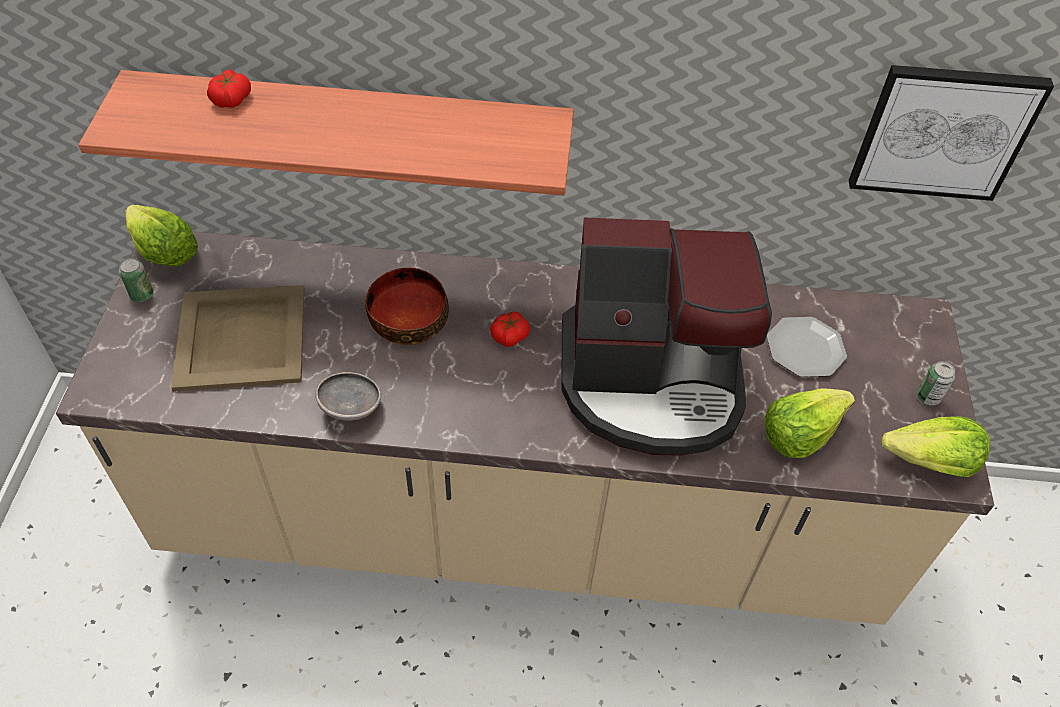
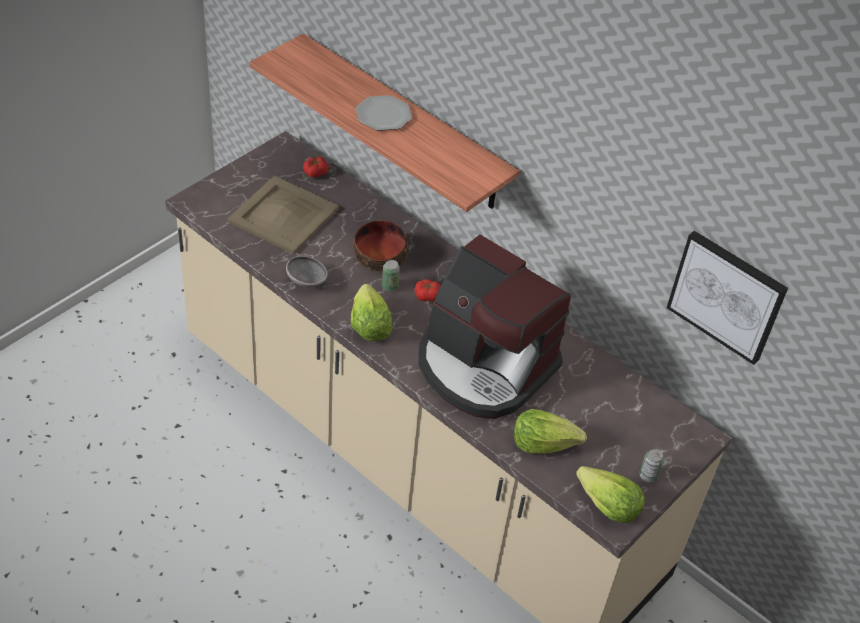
camera: 35 degrees right, 5 degrees down
can [119,258,153,302] -> can moved to [382,260,400,291]
lettuce [125,205,198,267] -> lettuce moved to [351,284,392,341]
tomato [207,70,251,108] -> tomato moved to [303,157,329,177]
plate [767,317,847,377] -> plate moved to [356,95,412,131]

